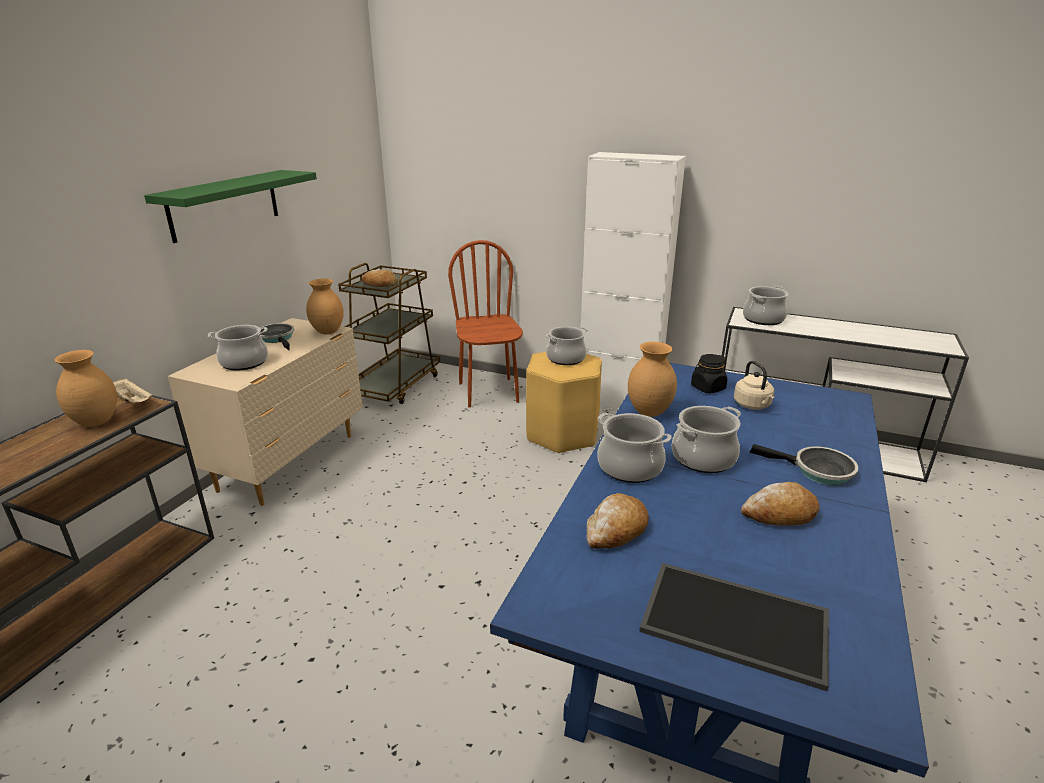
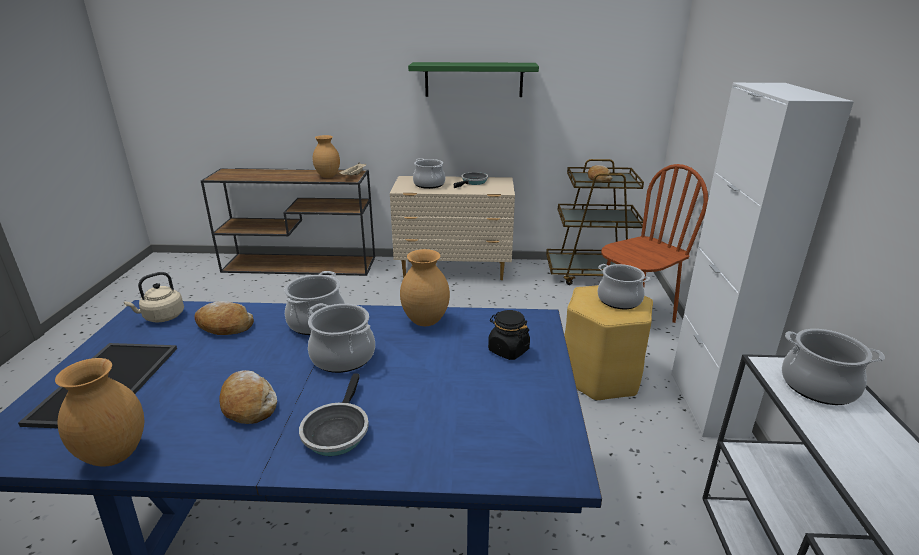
camera: 70 degrees right, 0 degrees up
brown vase [306,278,344,334] -> brown vase moved to [55,358,144,467]
beige kettle [734,361,775,410] -> beige kettle moved to [124,272,184,322]

